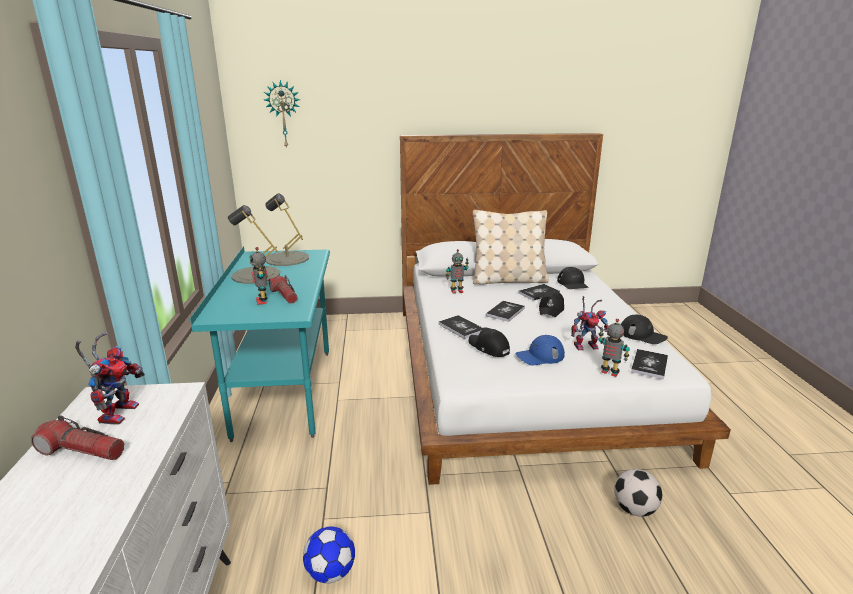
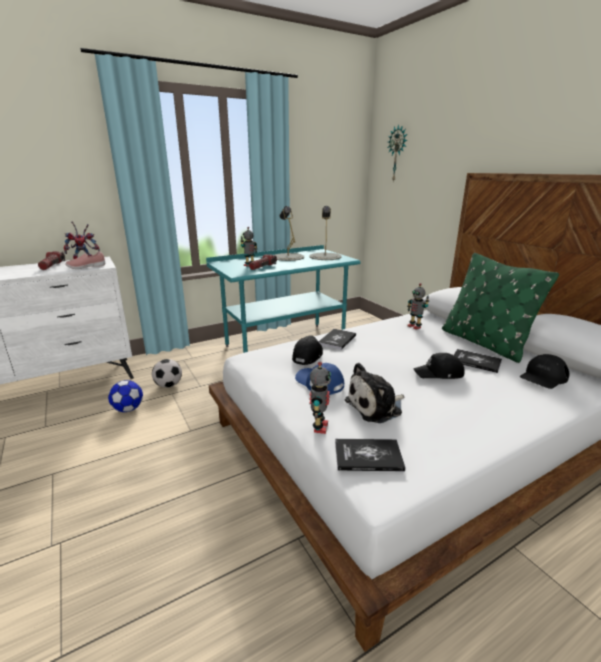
camera: 65 degrees right, 0 degrees up
beige pillow [473,210,549,284] -> green pillow [442,253,559,363]
book [486,301,525,322] -> none
toy robot [571,296,609,350] -> plush toy [344,363,404,423]
football [614,469,663,517] -> football moved to [152,359,182,388]
black cap [621,315,668,344] -> none
none -> pink shoe [65,251,105,269]

